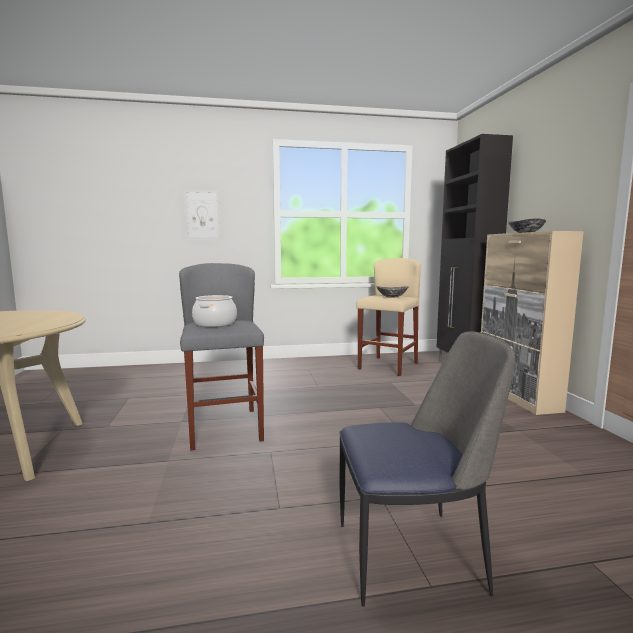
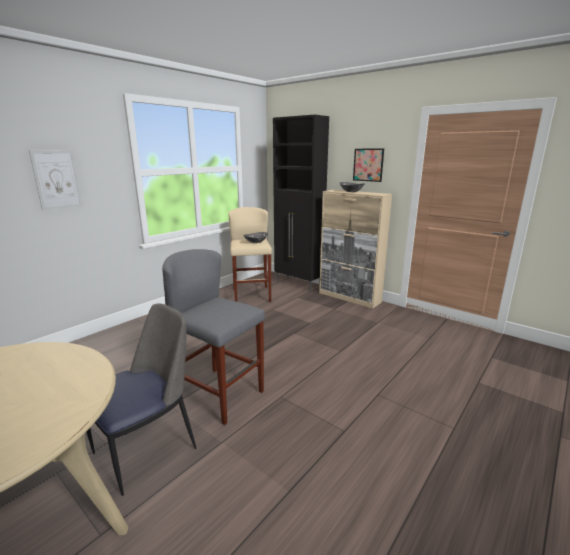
camera: 40 degrees left, 10 degrees up
cooking pot [192,295,237,327] -> none
chair [339,331,516,607] -> chair moved to [87,304,197,496]
none -> picture [353,149,384,182]

